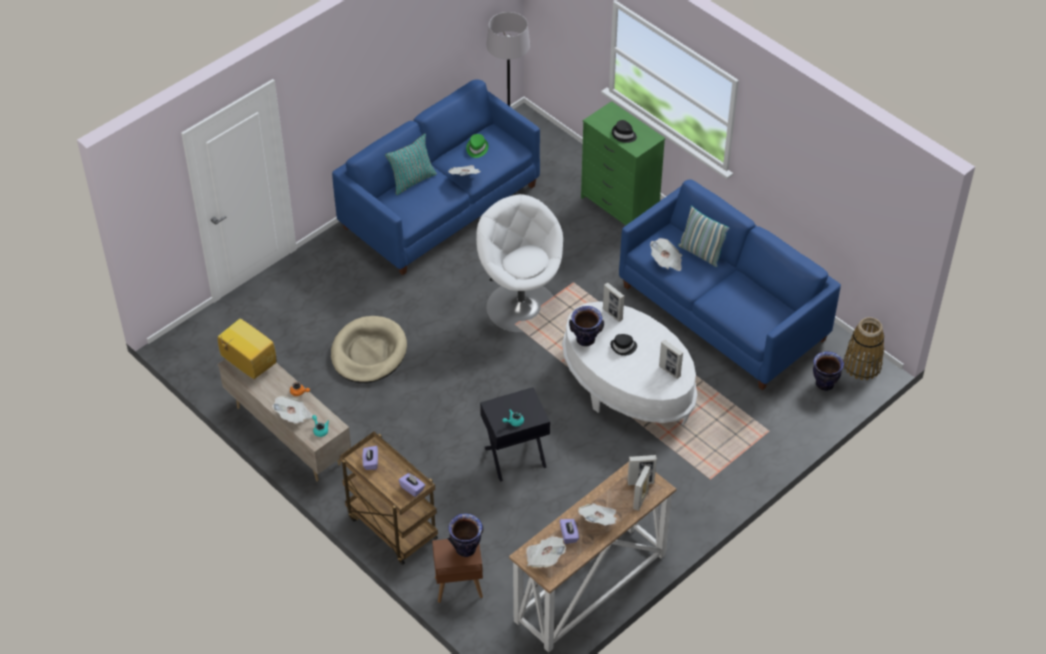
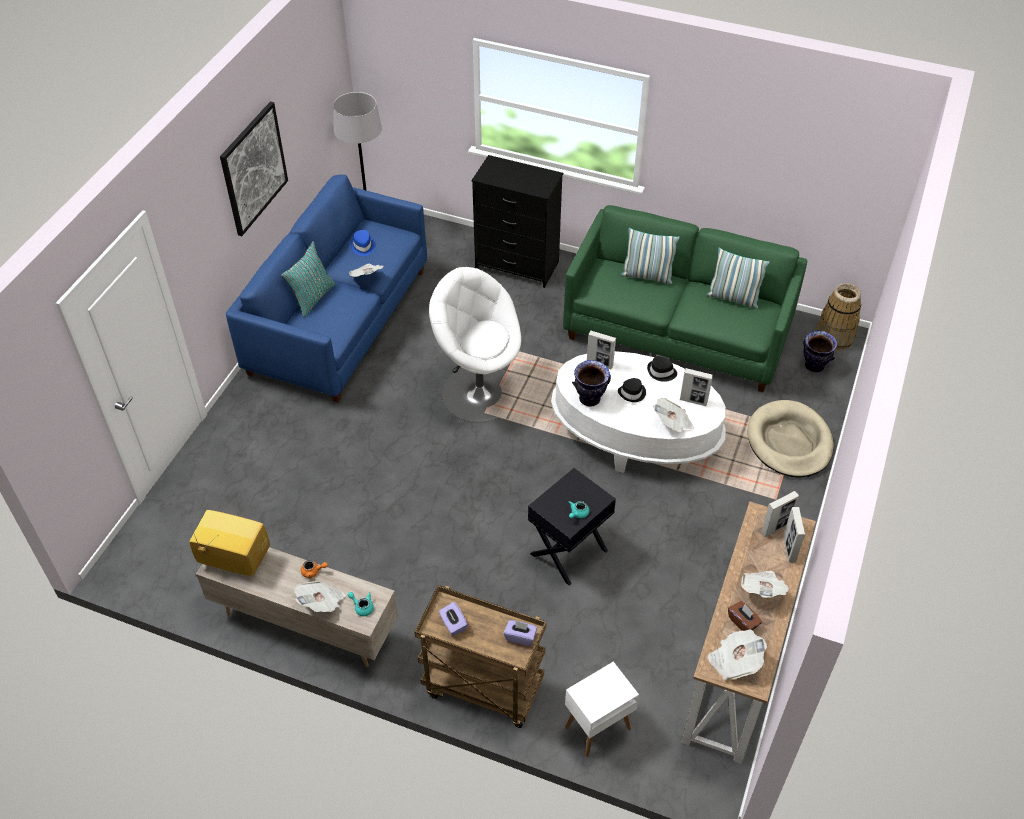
camera: 25 degrees left, 0 degrees up
beige dog bed [331,316,407,383] -> beige dog bed moved to [747,400,834,478]
brown side table [432,539,483,603] -> white side table [565,662,639,757]
vase [447,513,483,557] -> none
green hat [466,134,488,158] -> blue hat [351,230,375,256]
purple tissue box [560,519,579,544] -> brown tissue box [728,601,762,631]
green dresser [581,101,665,225] -> black dresser [471,155,563,288]
black hat [612,120,637,143] -> black hat moved to [647,356,677,382]
blue sofa [619,179,841,390] -> green sofa [563,205,807,392]
newspaper [650,238,682,271] -> newspaper moved to [653,398,694,432]
none -> picture [220,102,288,236]
none -> pillow [706,247,770,309]

